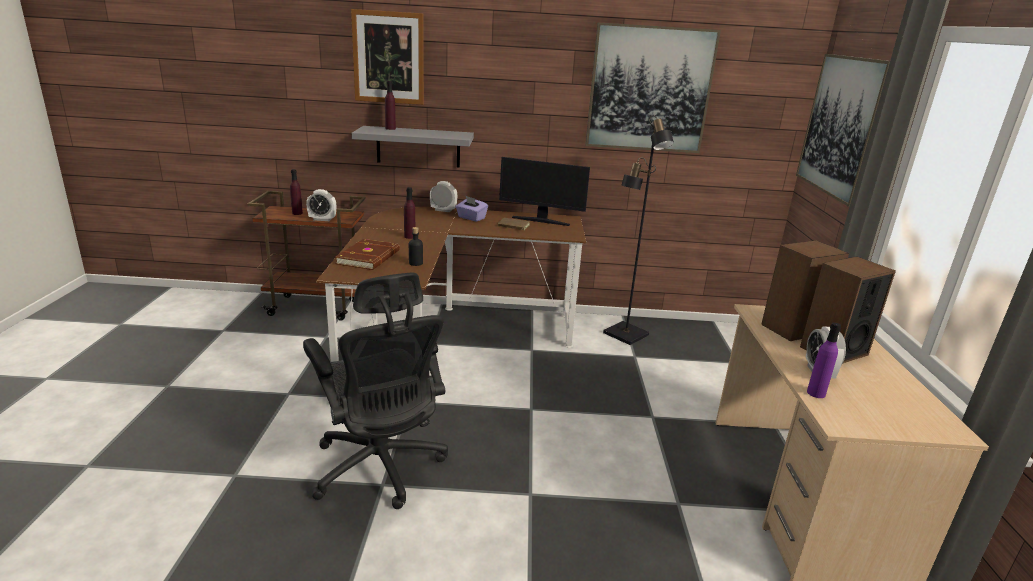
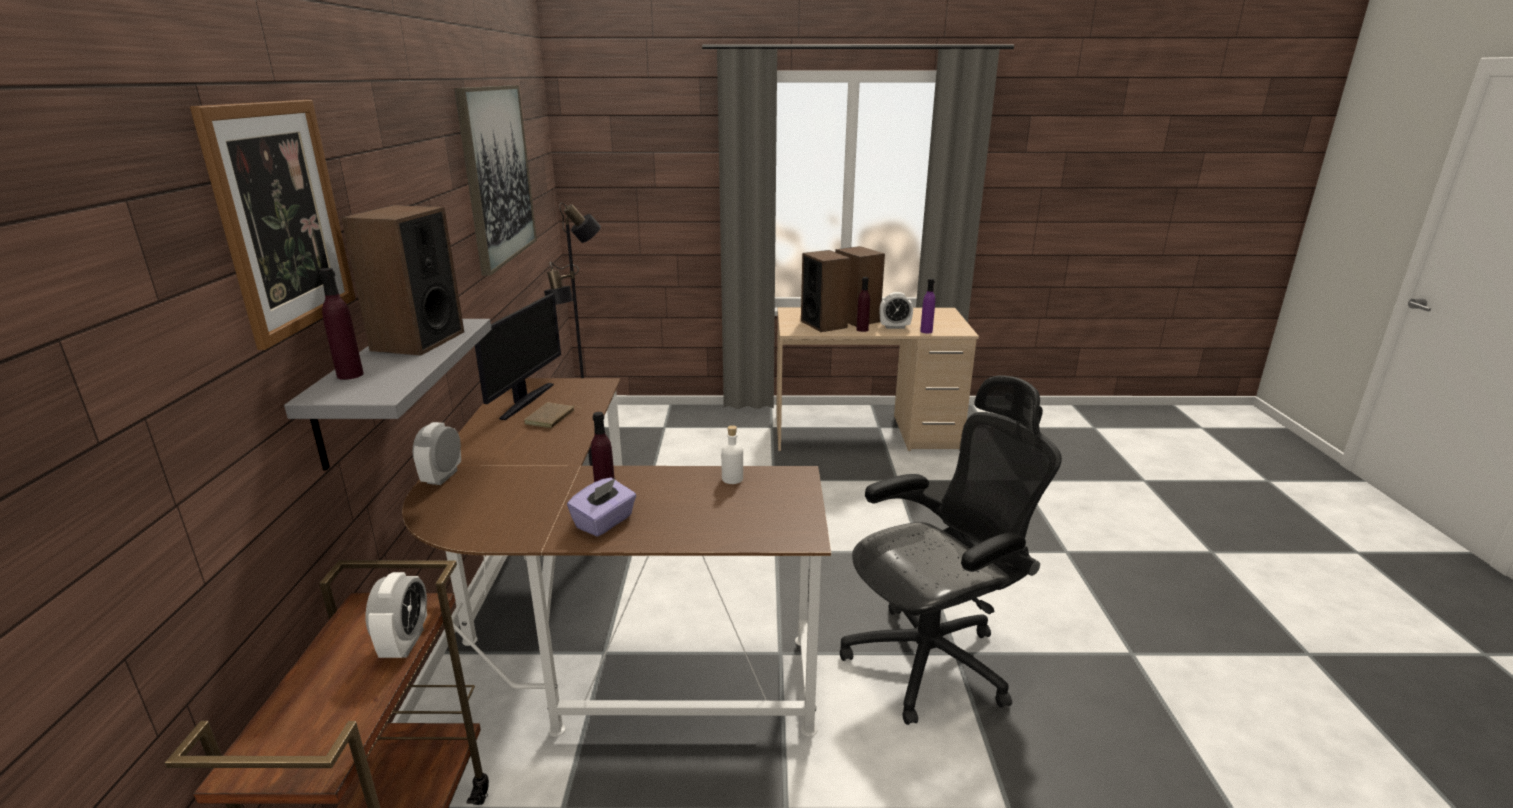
camera: 90 degrees left, 0 degrees up
purple bottle [290,169,303,215] -> purple bottle moved to [856,277,870,332]
brown book [335,239,400,270] -> none
black bottle [409,227,423,266] -> white bottle [721,425,743,484]
purple tissue box [456,196,488,222] -> purple tissue box moved to [567,478,636,537]
picture [796,54,890,207] -> none
none -> speaker [341,205,464,356]

